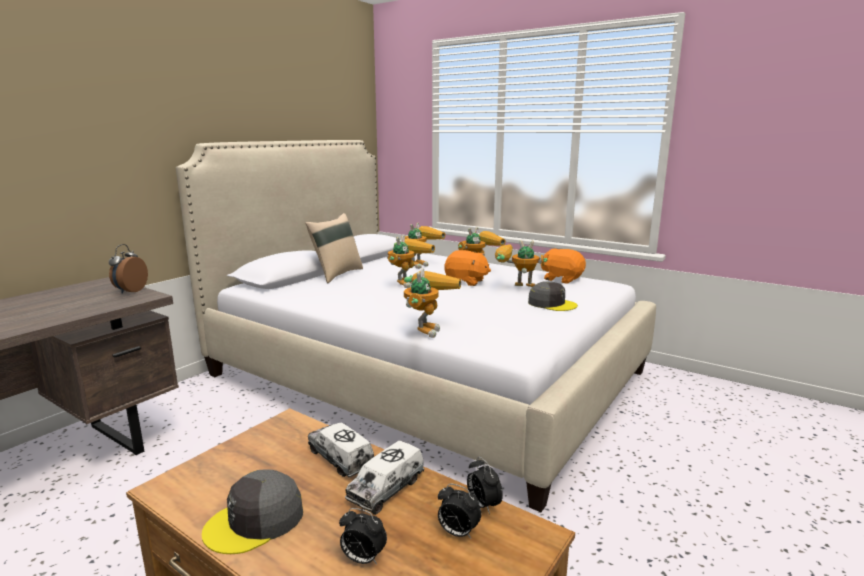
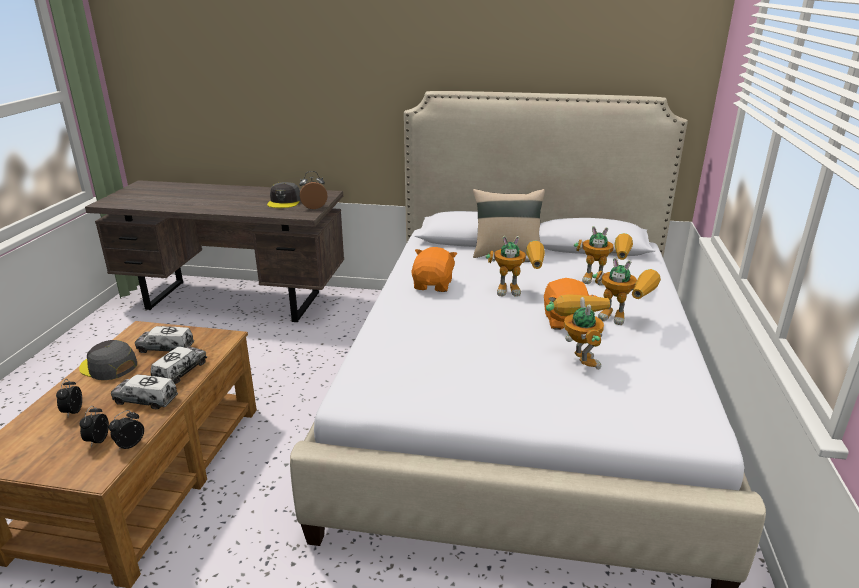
camera: 65 degrees right, 10 degrees up
toy robot [404,268,461,338] -> none
grey cap [528,281,578,311] -> grey cap moved to [267,182,301,208]
orange plush toy [541,249,586,284] -> orange plush toy moved to [411,247,457,292]
none -> toy truck [135,326,194,353]

